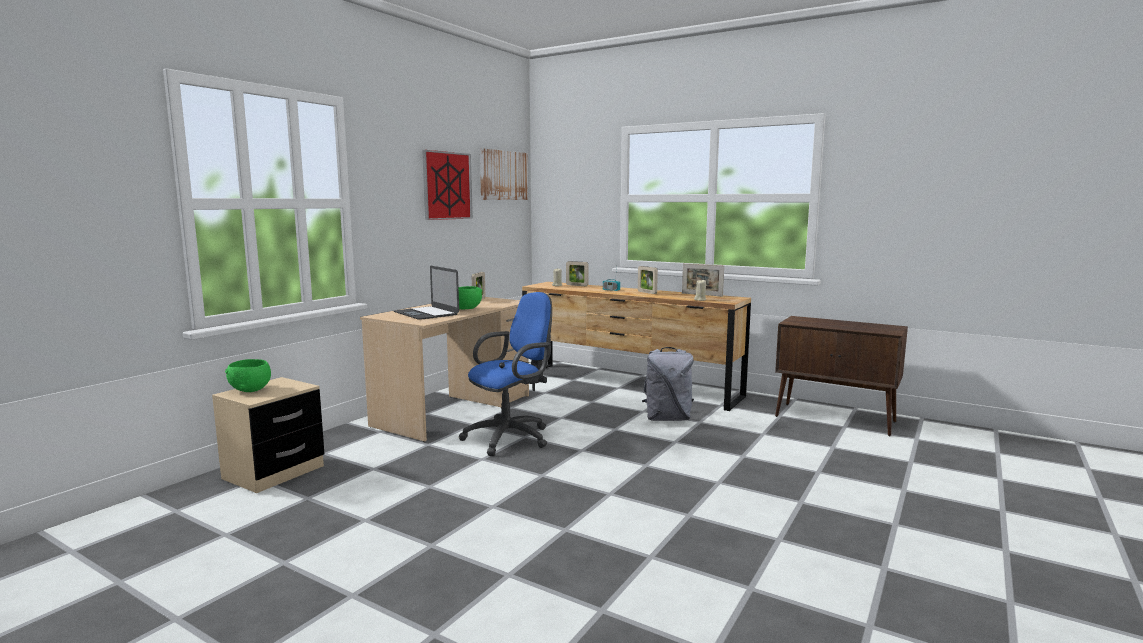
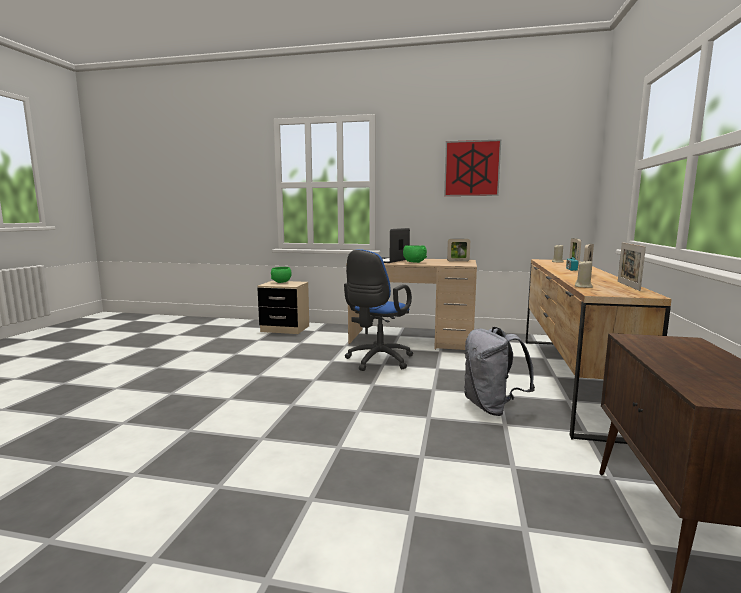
camera: 70 degrees right, 0 degrees up
blue office chair [459,292,552,456] -> blue office chair turned 90 degrees clockwise [344,249,413,371]
picture [480,148,528,200] -> none

